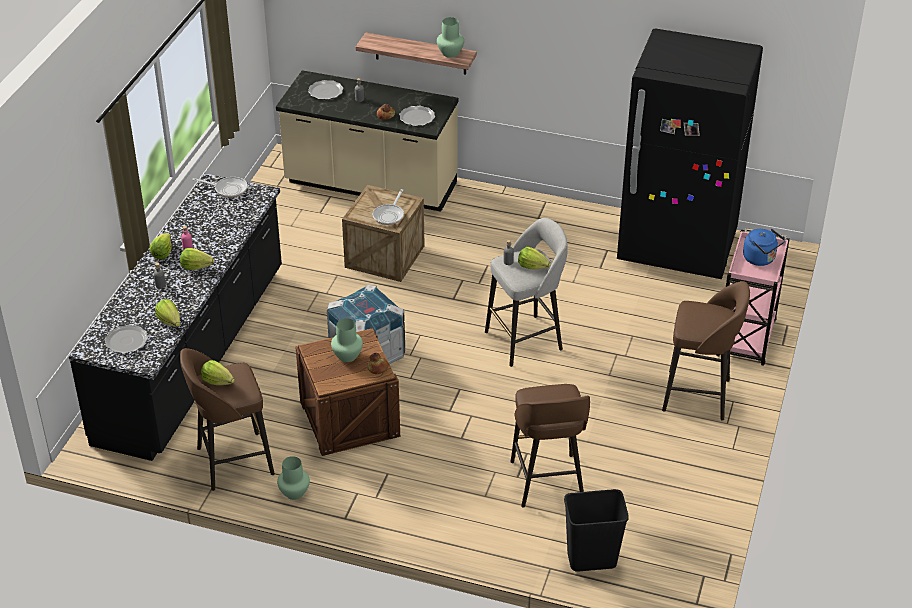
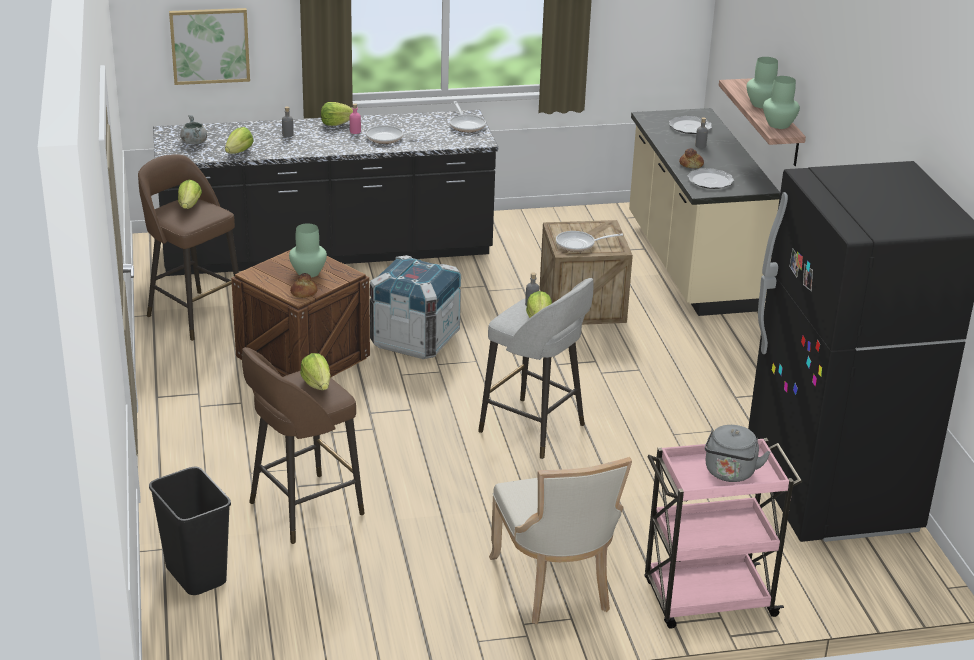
camera: 60 degrees right, 10 degrees down
plate [105,325,148,354] -> grey cooking pot [180,115,207,144]
lettuce [180,248,214,270] -> lettuce moved to [300,353,330,390]
green vase [277,456,310,500] -> green vase moved to [747,57,778,108]
brown stool [662,281,750,421] -> beige chair [489,457,632,624]
blue kettle [743,229,785,266] -> grey kettle [705,425,771,482]
none -> picture [169,8,250,85]
none -> frying pan [366,125,431,144]

